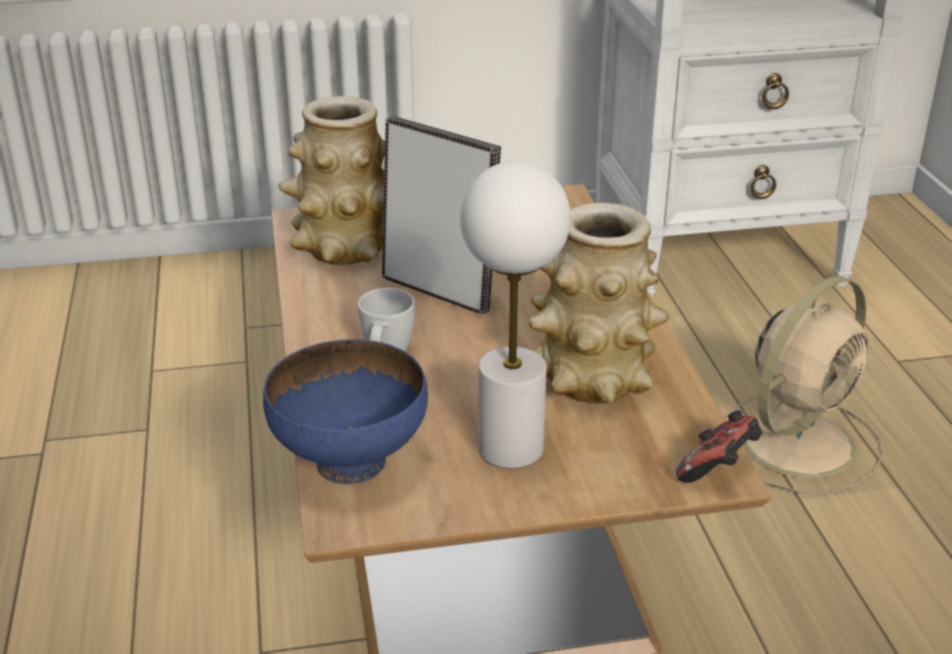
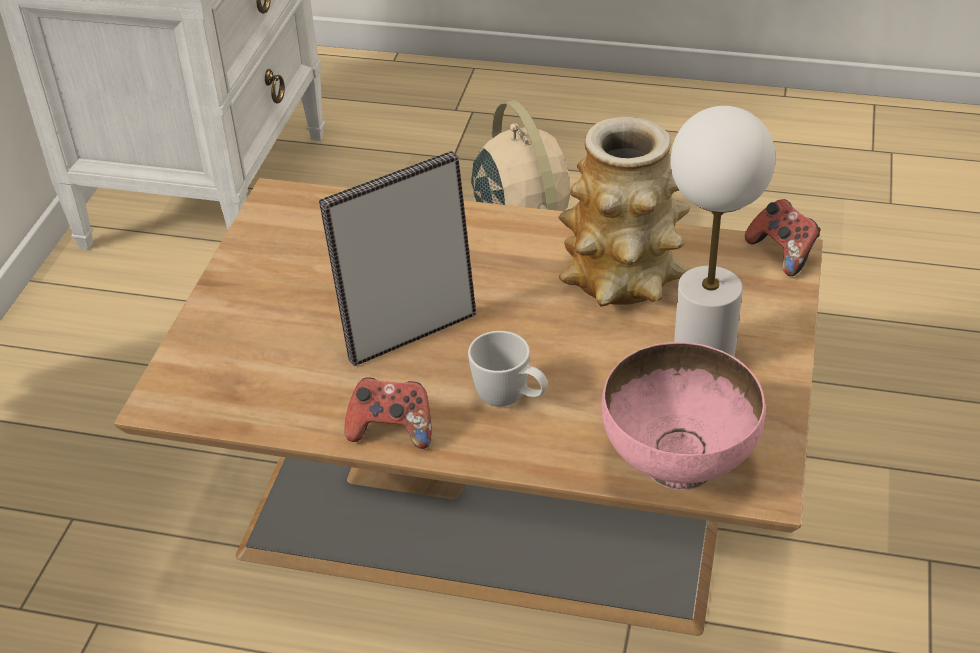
camera: 65 degrees left, 10 degrees up
blue bowl [263,339,428,484] -> pink bowl [601,342,765,490]
vase [279,96,385,265] -> none
none -> game controller [345,377,432,449]

